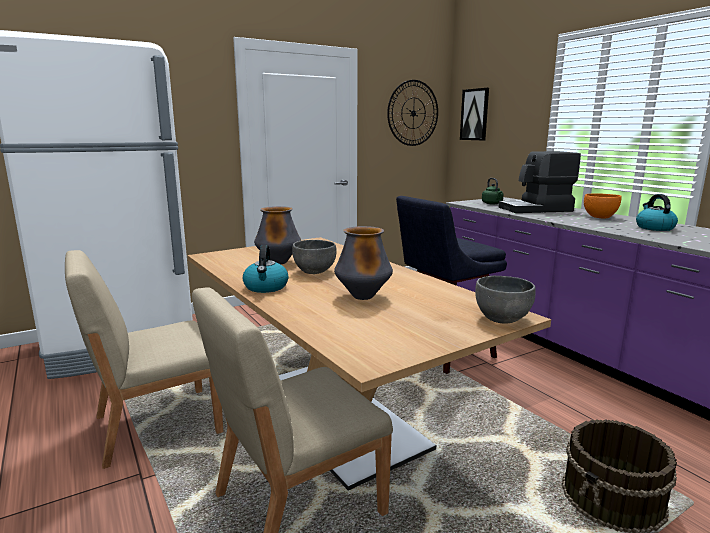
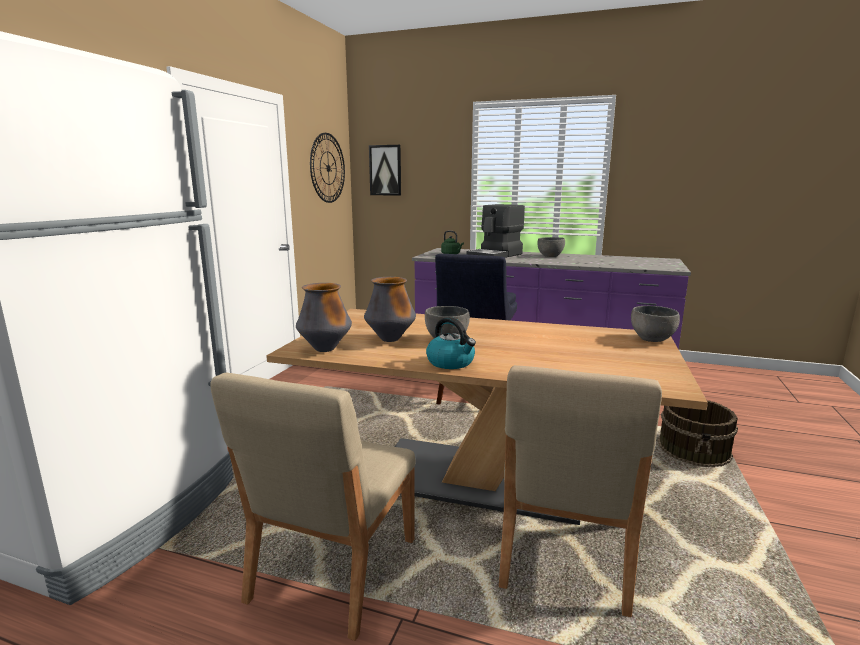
camera: 40 degrees left, 0 degrees up
vase [334,226,393,300] -> vase moved to [296,283,352,352]
orange bowl [584,193,622,219] -> grey bowl [537,237,565,257]
kettle [636,194,678,231] -> none

